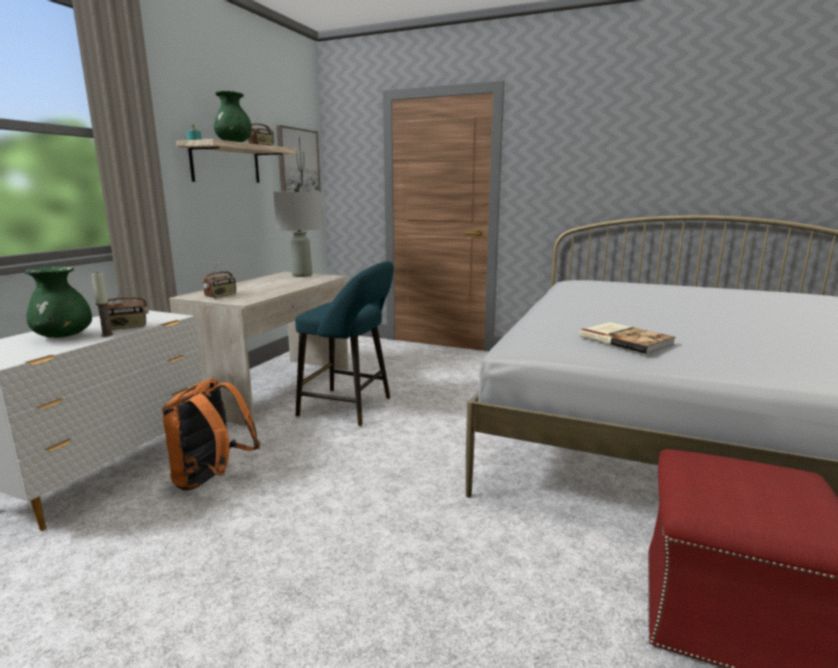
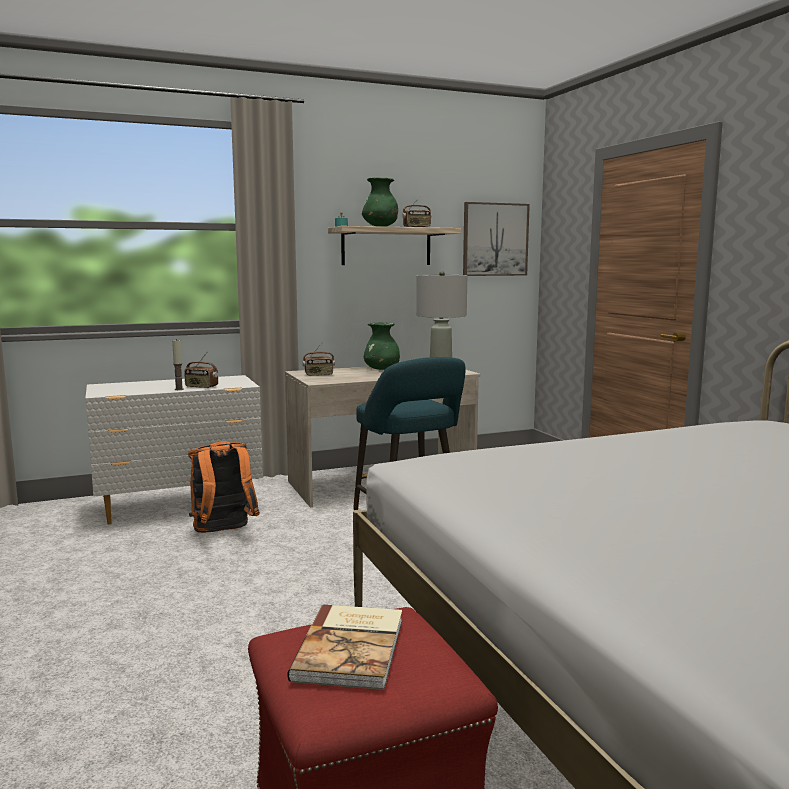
camera: 45 degrees right, 5 degrees down
green vase [25,266,92,338] -> green vase moved to [364,322,400,370]
book [579,322,676,354] -> book moved to [287,605,402,690]

